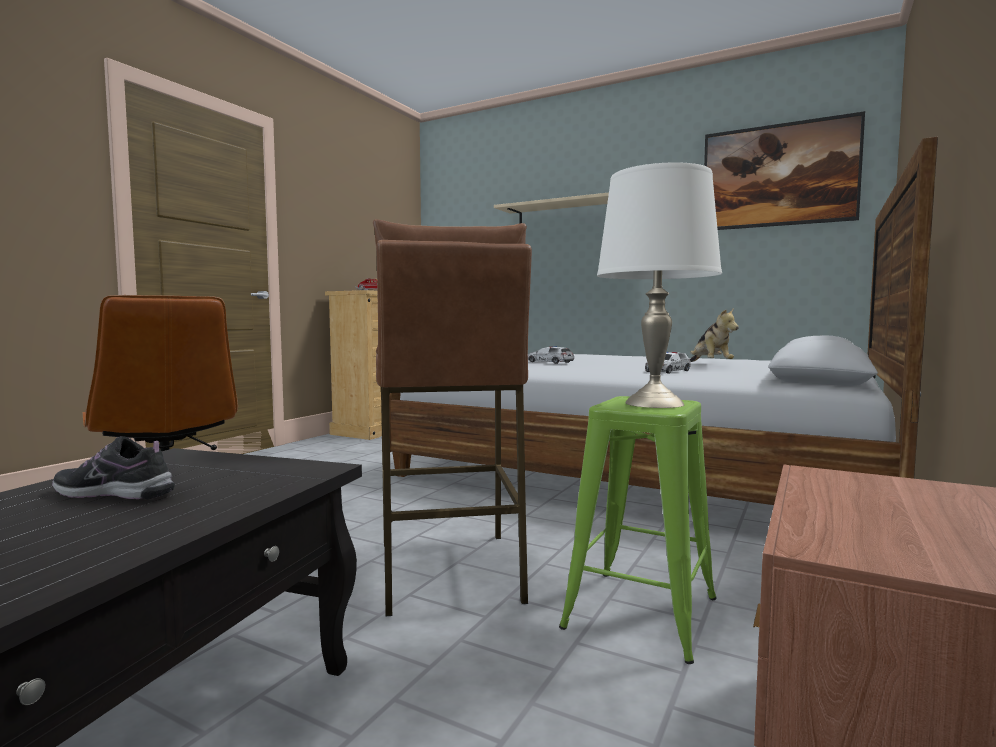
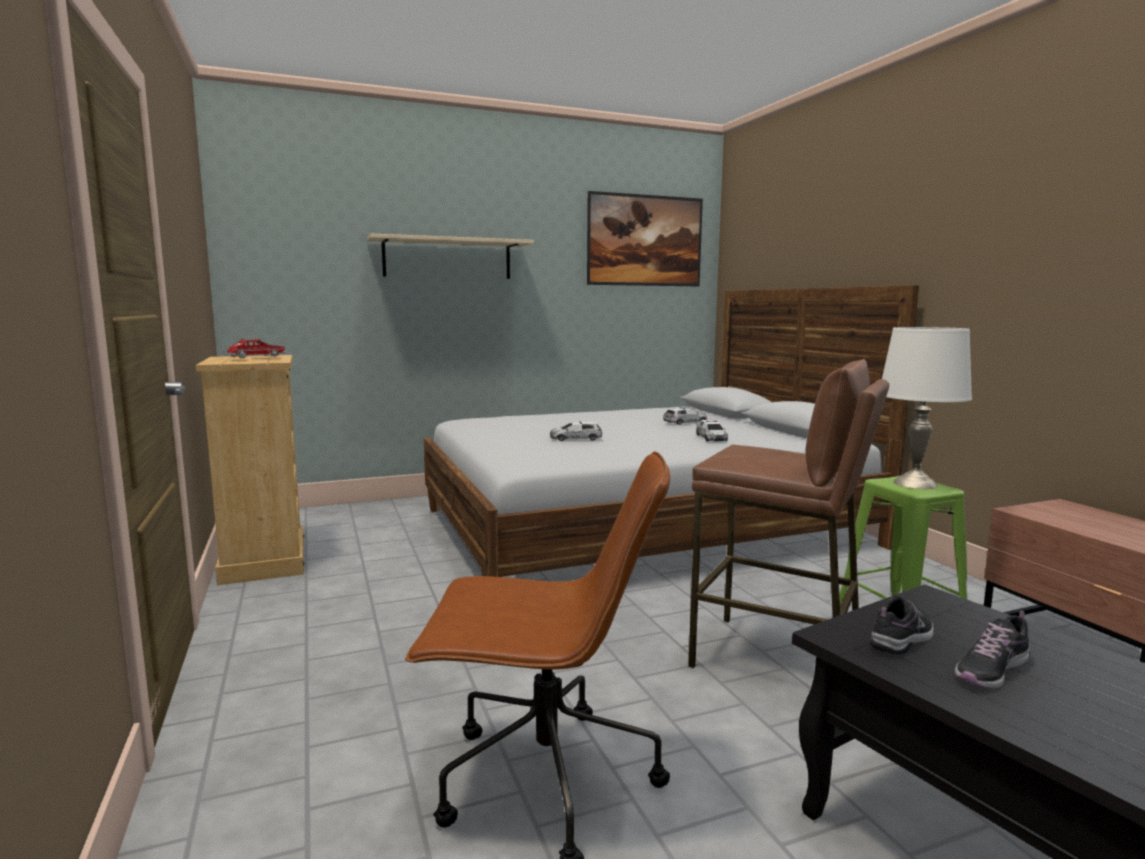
camera: 50 degrees left, 5 degrees up
plush toy [690,309,739,362] -> toy car [663,407,707,425]
none -> shoe [870,595,934,655]

